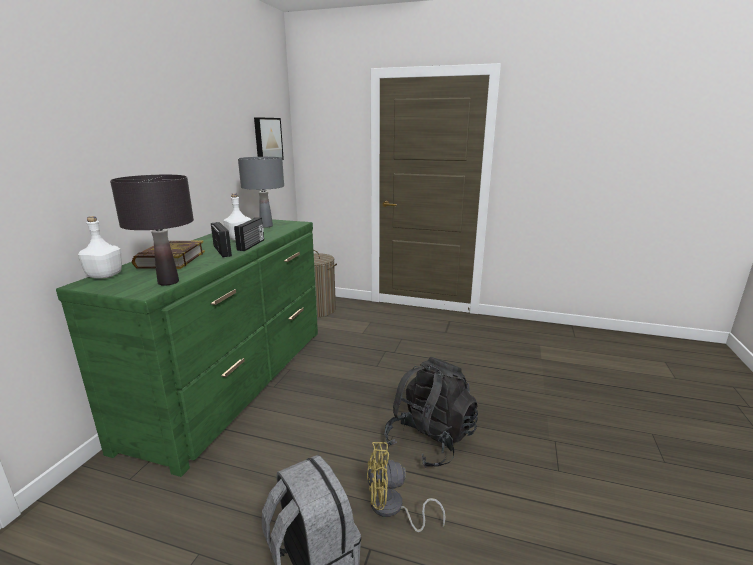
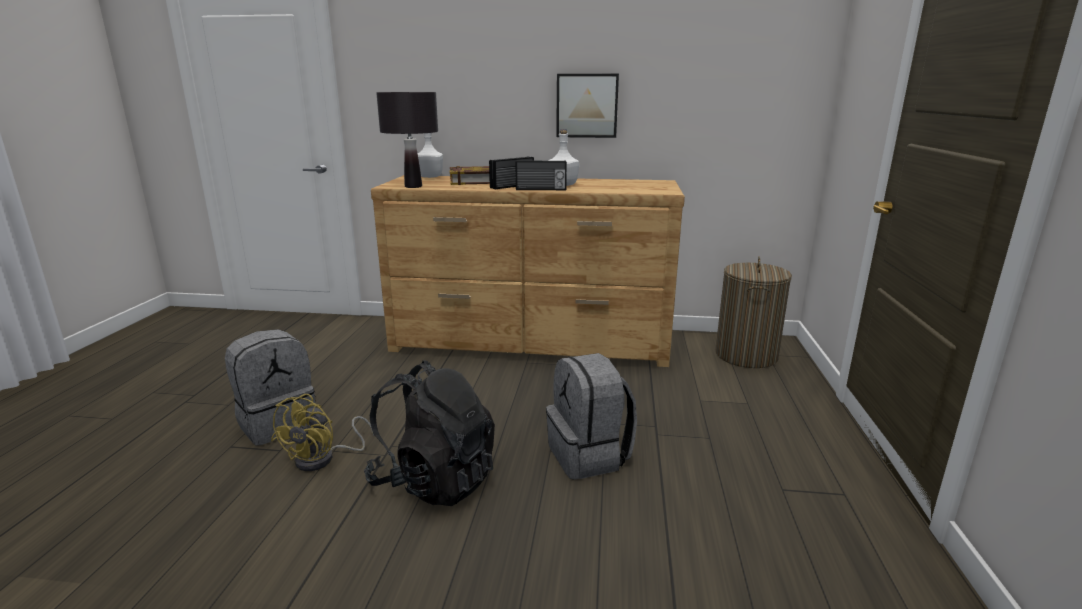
camera: 80 degrees right, 0 degrees up
green dresser [56,218,318,477] -> brown dresser [371,175,685,367]
grey table lamp [238,157,284,228] -> none
picture [254,117,284,160] -> picture moved to [556,74,619,138]
yellow fan [367,442,446,532] -> yellow fan turned 150 degrees counterclockwise [271,394,374,471]
none -> grey backpack [546,353,637,480]

